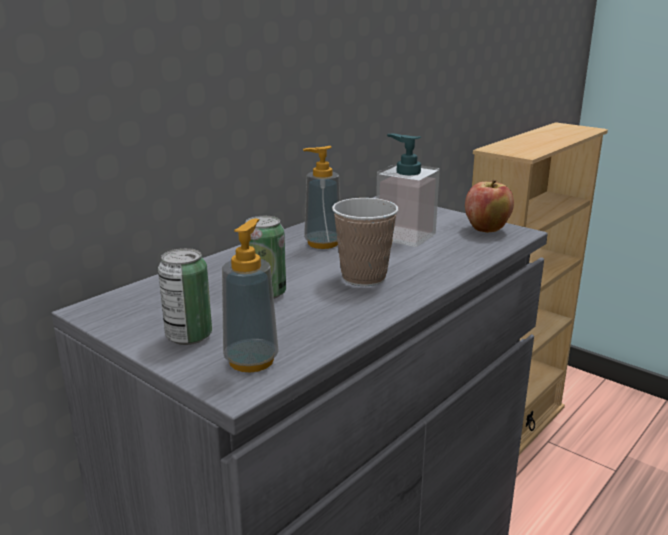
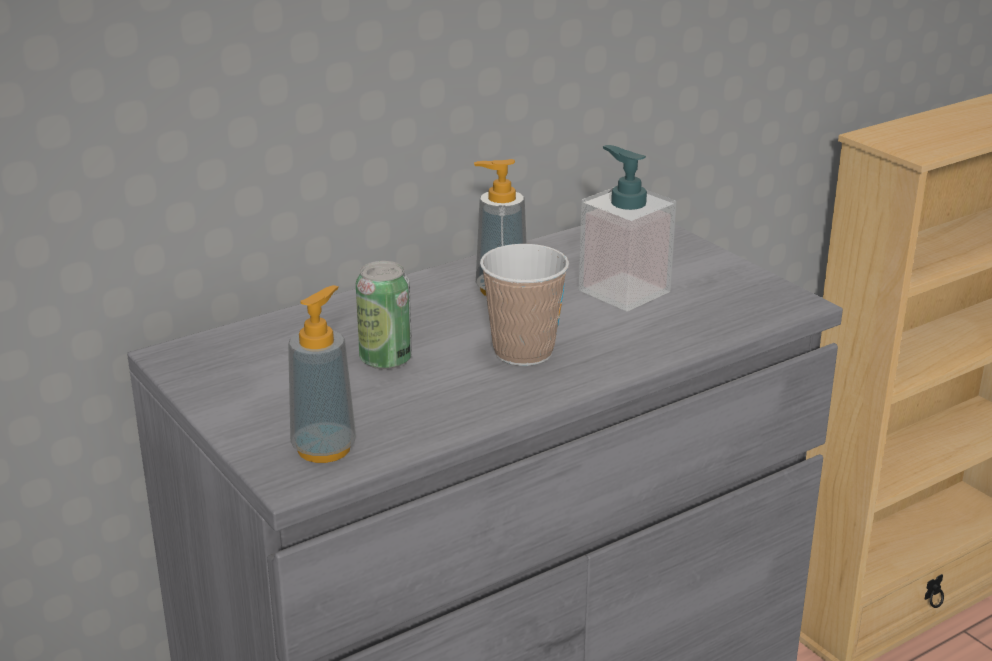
camera: 15 degrees right, 5 degrees up
can [158,248,212,345] -> none
apple [465,180,514,233] -> none

